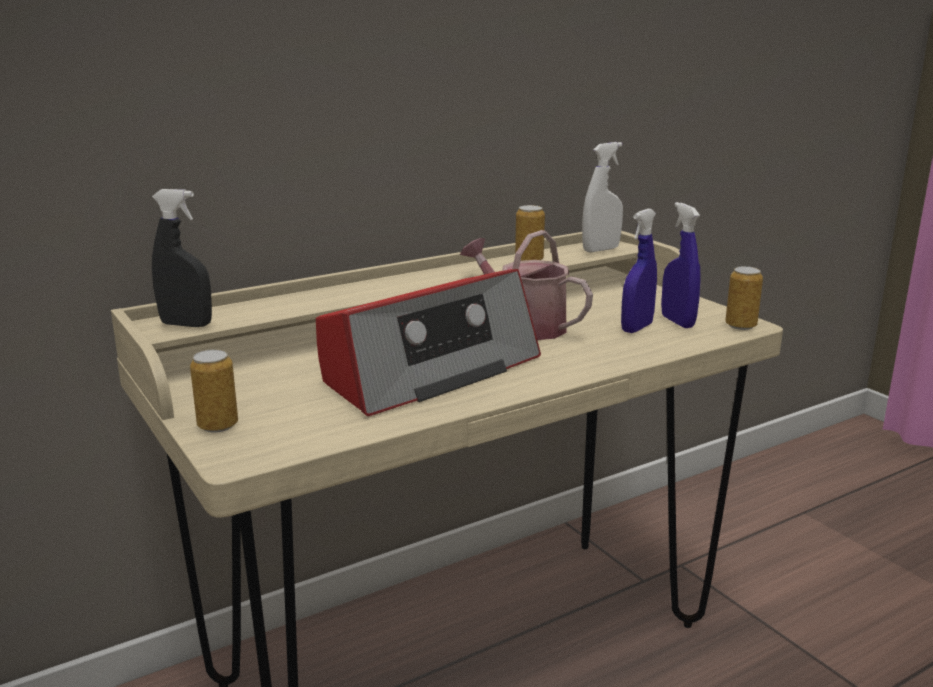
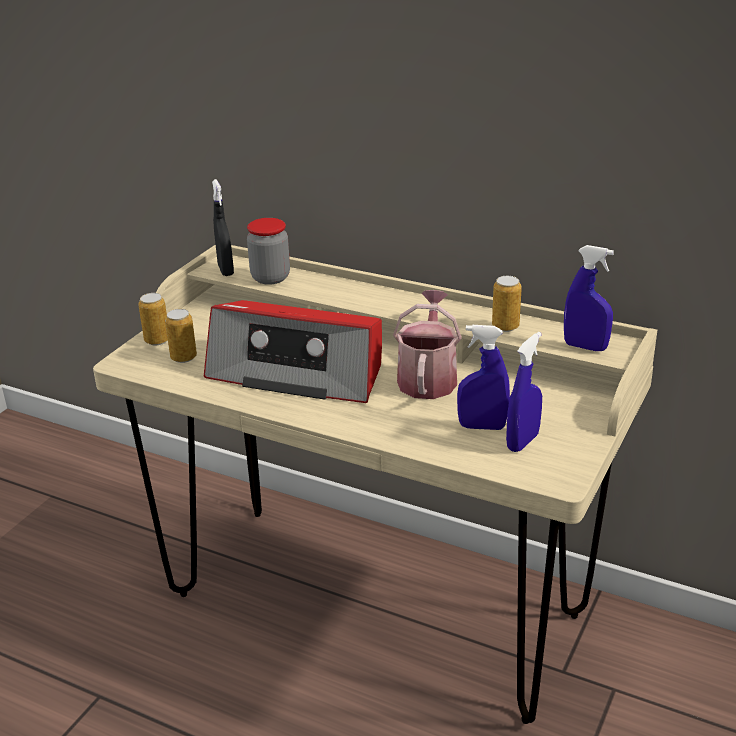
camera: 60 degrees right, 10 degrees up
white spray bottle [582,142,623,253] -> blue spray bottle [564,245,614,351]
can [725,266,763,330] -> can moved to [165,309,197,363]
none -> jar [247,218,290,285]

